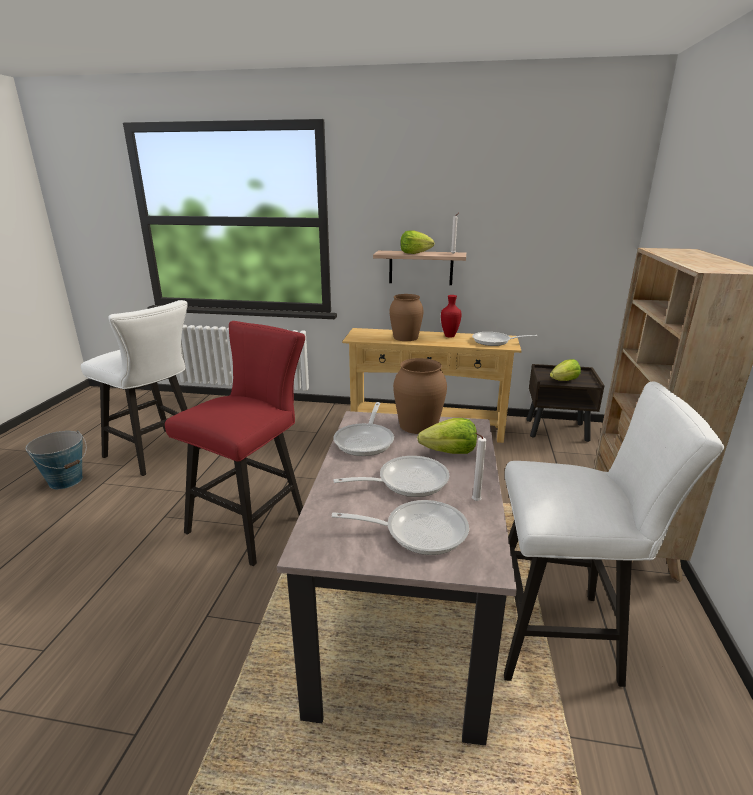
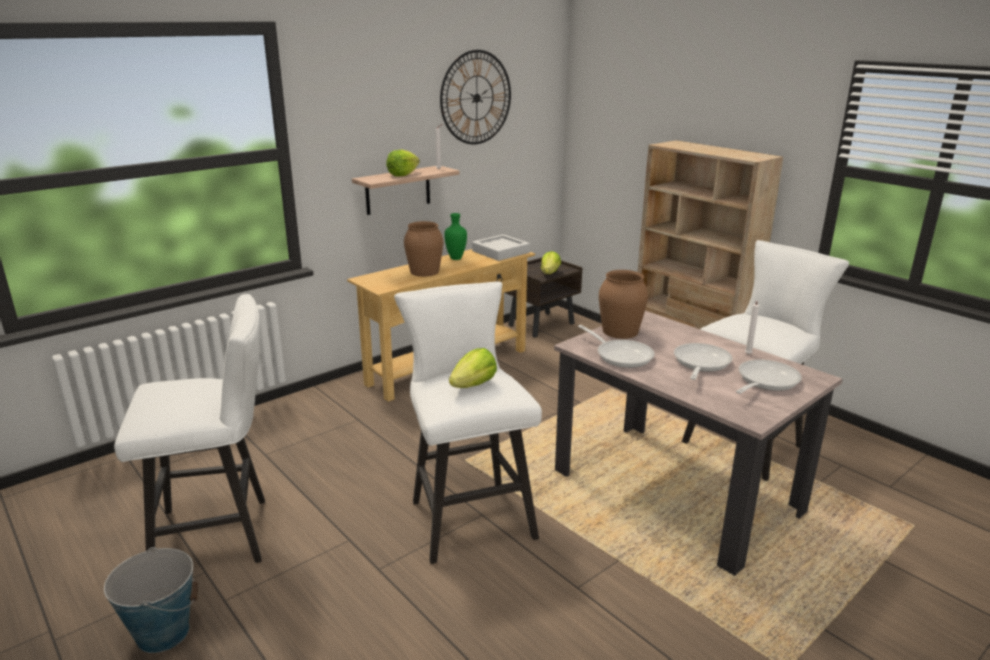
camera: 50 degrees left, 0 degrees up
red stool [165,321,305,566] -> white stool [394,281,542,564]
lettuce [417,418,477,454] -> lettuce moved to [449,348,497,388]
red vase [441,295,462,338] -> green vase [444,213,467,260]
frying pan [472,332,537,346] -> grey tray [472,234,530,261]
none -> wall clock [440,50,511,145]

